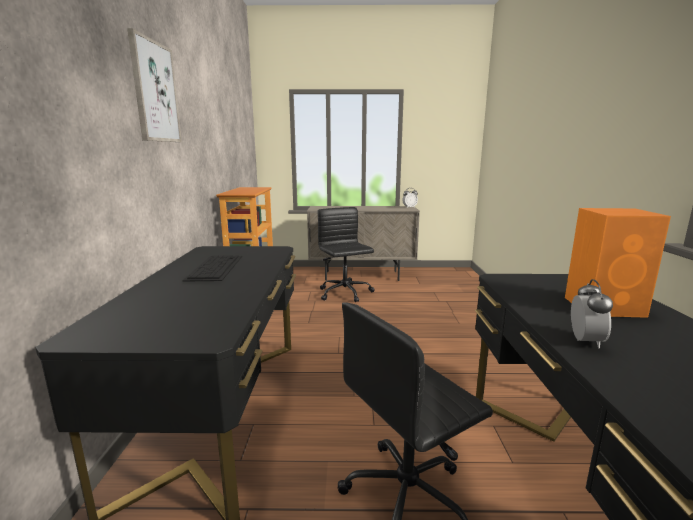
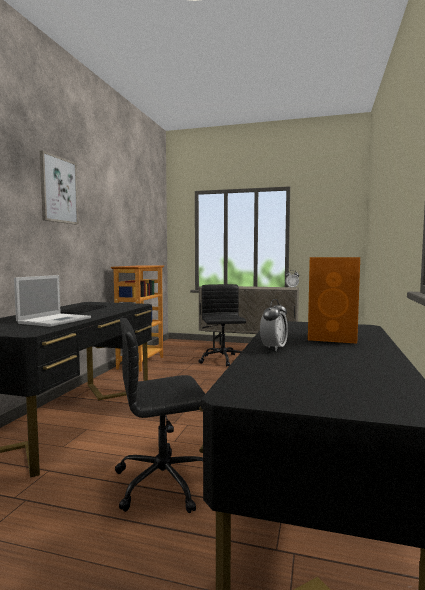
camera: 15 degrees right, 10 degrees down
none -> laptop [14,275,91,327]

